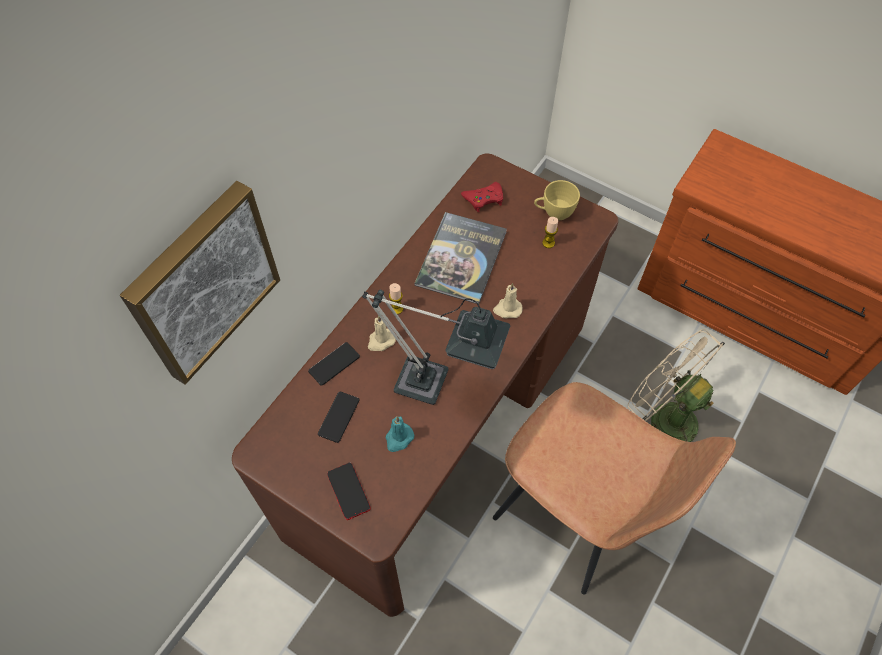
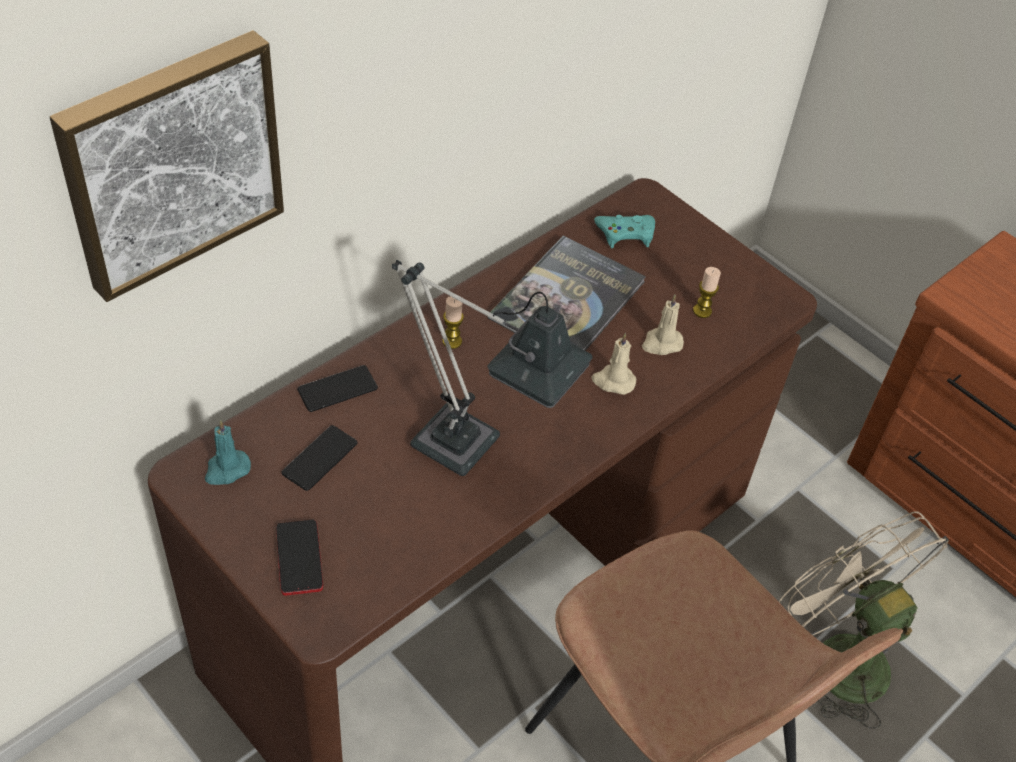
camera: 10 degrees right, 10 degrees down
beige candle [368,315,396,351] -> beige candle moved to [642,294,684,355]
turquoise candle [385,416,414,452] -> turquoise candle moved to [205,420,251,485]
red game controller [461,182,503,212] -> turquoise game controller [594,215,655,248]
yellow cup [534,180,580,220] -> none

